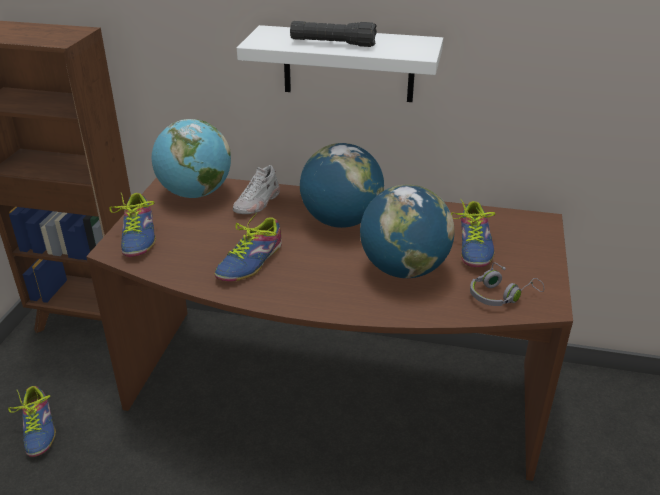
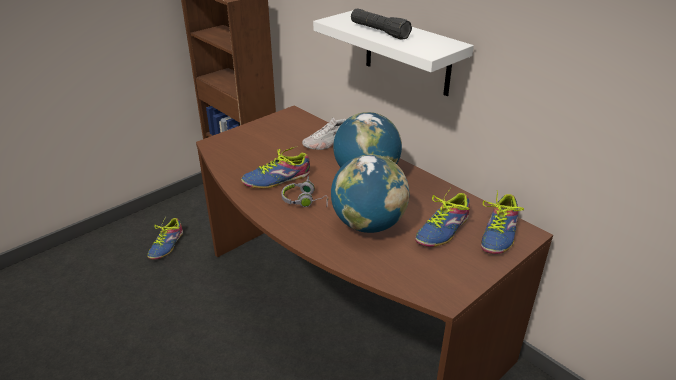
camera: 35 degrees right, 0 degrees up
shoe [109,192,156,257] -> shoe moved to [481,190,524,254]
globe [152,119,231,198] -> none
grey headphones [470,262,544,306] -> grey headphones moved to [281,176,328,207]

